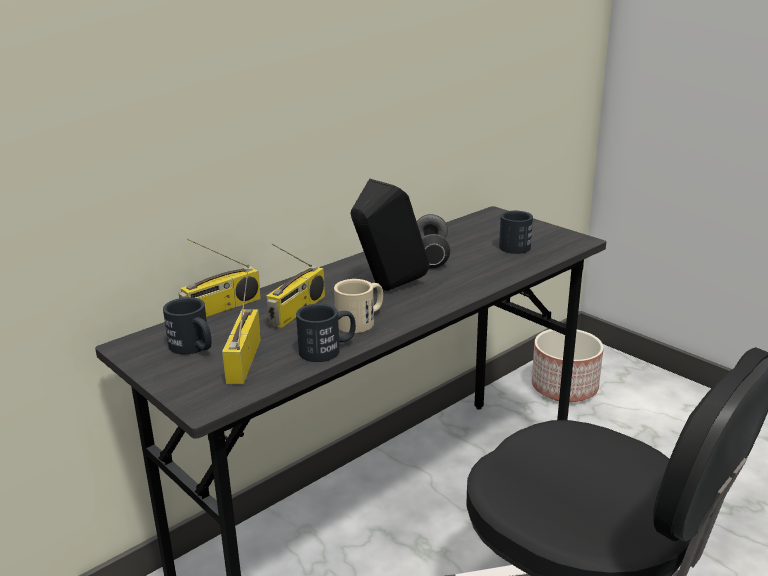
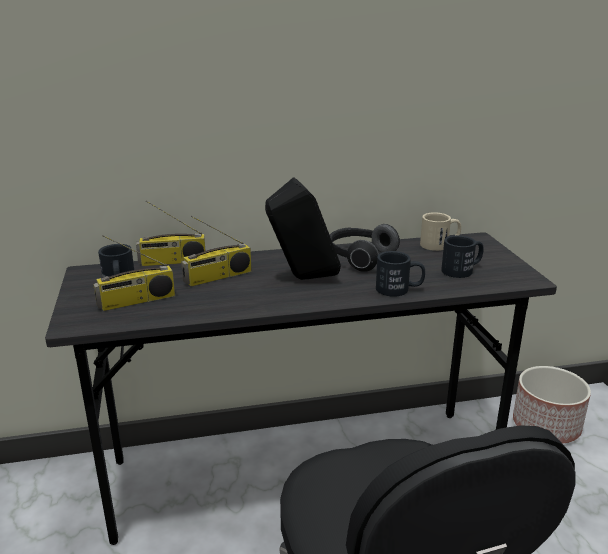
camera: 30 degrees right, 0 degrees up
radio [222,266,261,384] -> radio turned 150 degrees counterclockwise [93,235,175,311]
black mug [296,303,356,362] -> black mug moved to [376,251,425,297]
beige mug [334,279,383,333] -> beige mug moved to [420,212,461,251]

